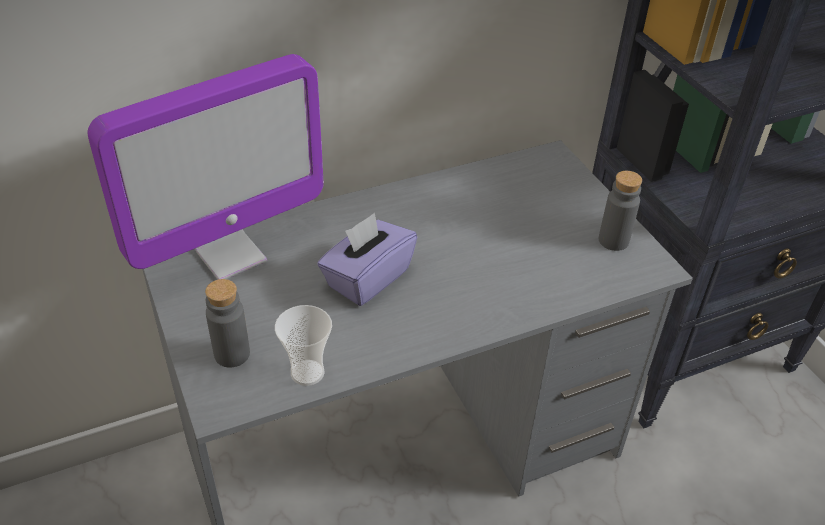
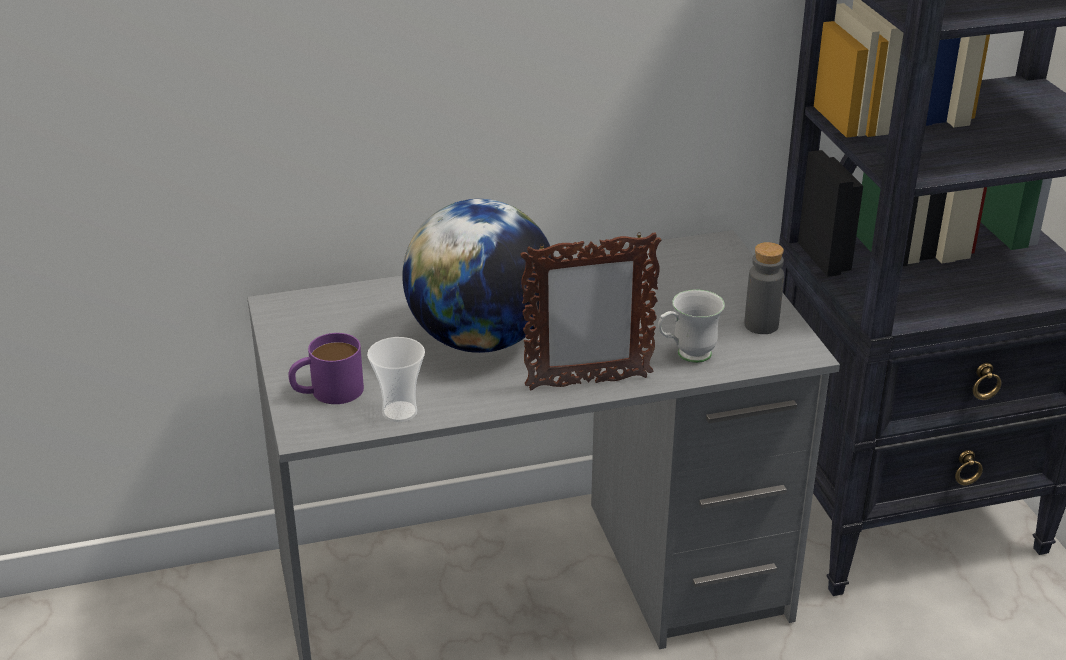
camera: 10 degrees right, 10 degrees down
monitor [87,54,323,279] -> none
grey bottle [205,279,250,368] -> purple mug [288,333,364,404]
purple tissue box [317,213,417,306] -> globe [402,199,552,353]
none -> picture frame [520,232,661,390]
none -> white mug [658,289,725,363]

